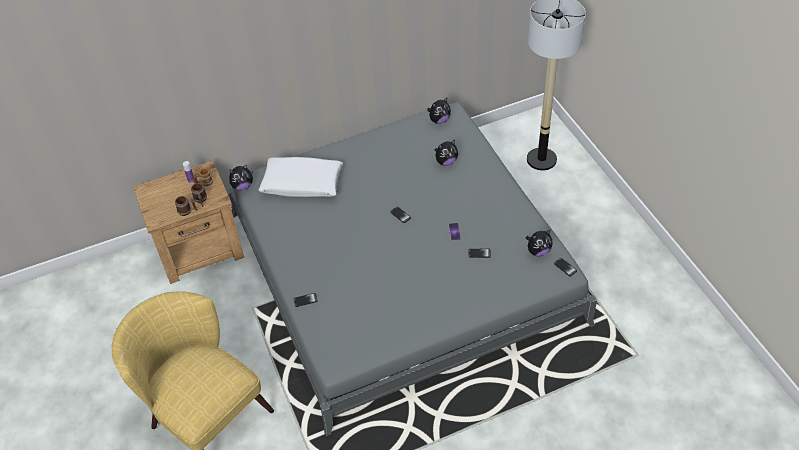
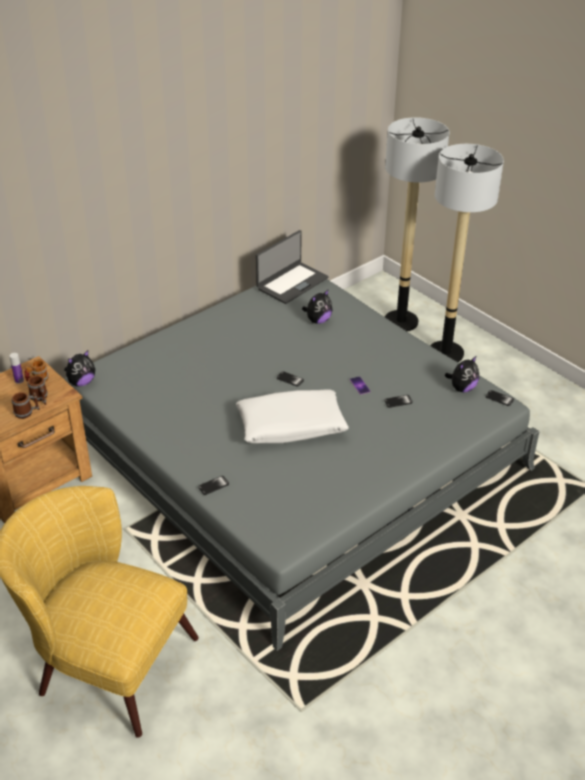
camera: 20 degrees left, 10 degrees down
white pillow [258,157,343,197] -> white pillow moved to [236,389,349,443]
plush toy [427,98,451,124] -> laptop [256,230,329,304]
none -> floor lamp [430,144,504,362]

